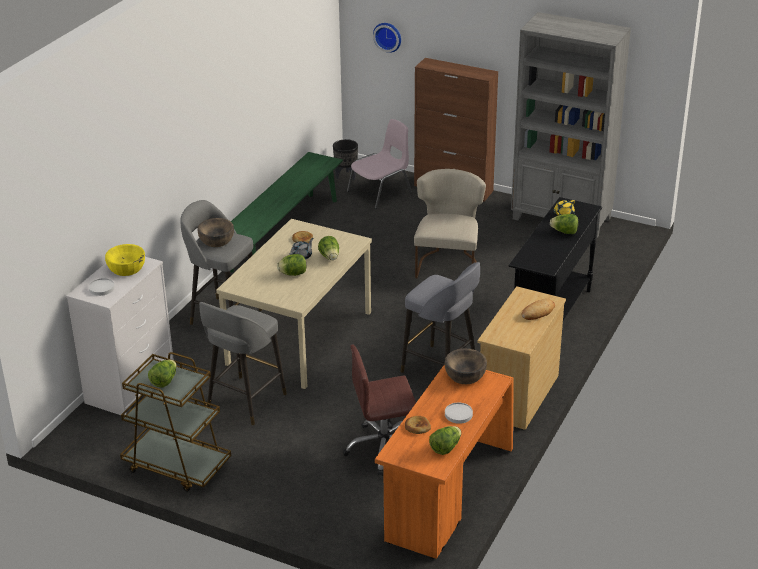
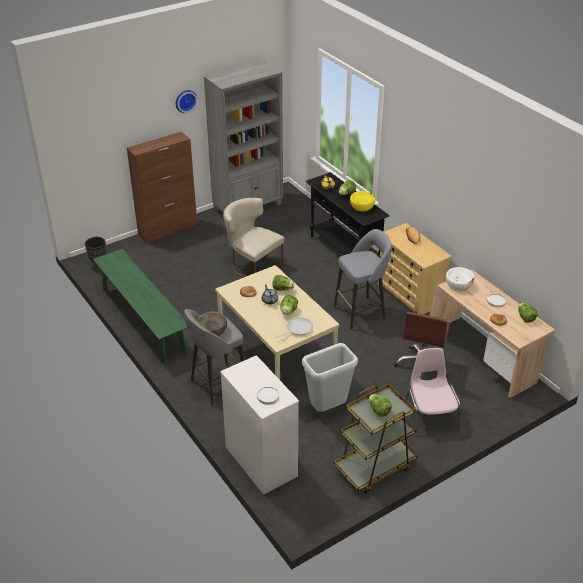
camera: 60 degrees left, 5 degrees up
yellow bowl [105,244,145,276] -> yellow bowl moved to [350,191,375,212]
grey stool [199,302,287,425] -> grey trash can [302,343,358,412]
pink chair [347,119,412,209] -> pink chair moved to [405,348,460,436]
wall clock [373,23,401,53] -> wall clock moved to [176,90,197,113]
orange desk [375,364,514,559] -> beige desk [429,270,555,398]
brown bowl [445,348,487,384] -> white bowl [446,267,475,291]
none -> frying pan [276,317,313,338]

